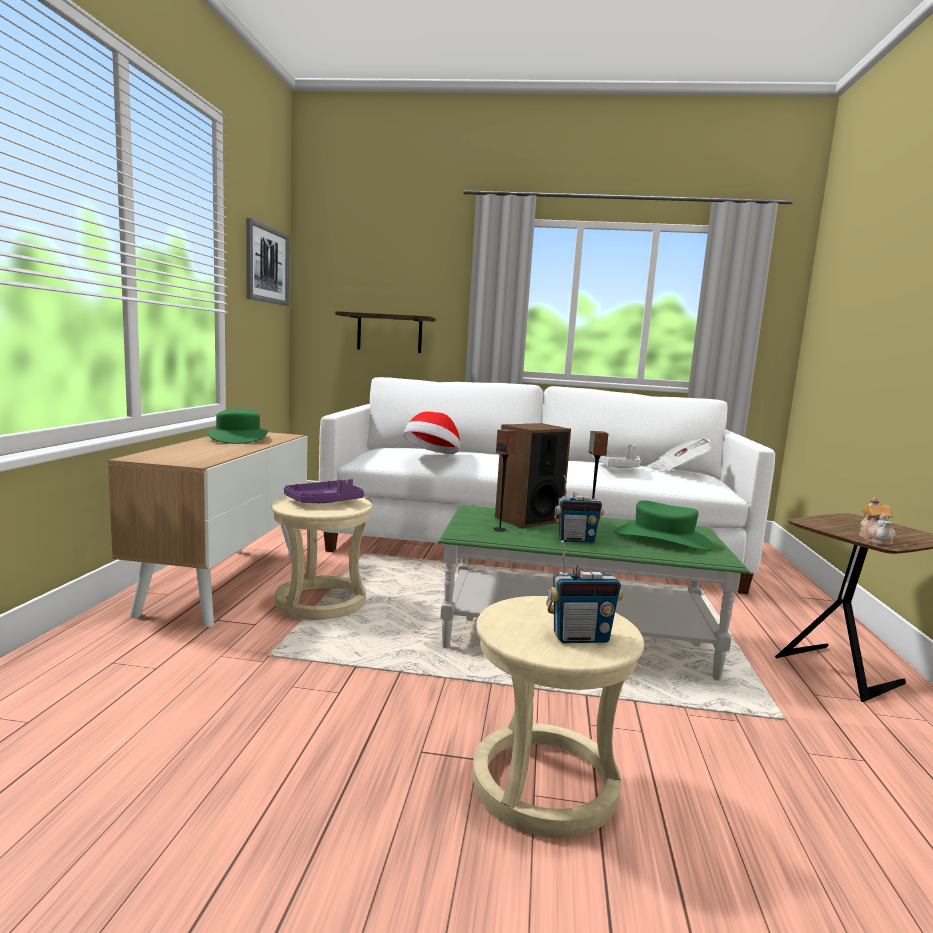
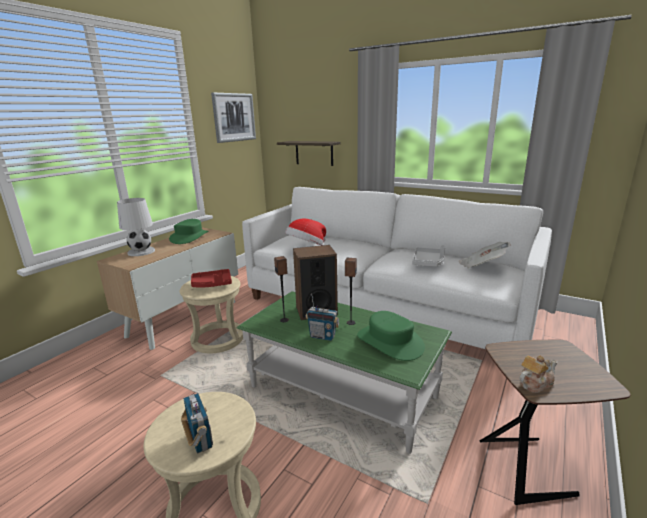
camera: 25 degrees right, 10 degrees up
purple tray [284,479,364,503] -> red tray [191,269,232,288]
radio [546,540,623,643] -> radio turned 135 degrees counterclockwise [181,393,213,454]
teapot [859,497,896,546] -> teapot turned 150 degrees counterclockwise [519,355,558,393]
none -> white table lamp [117,198,155,256]

